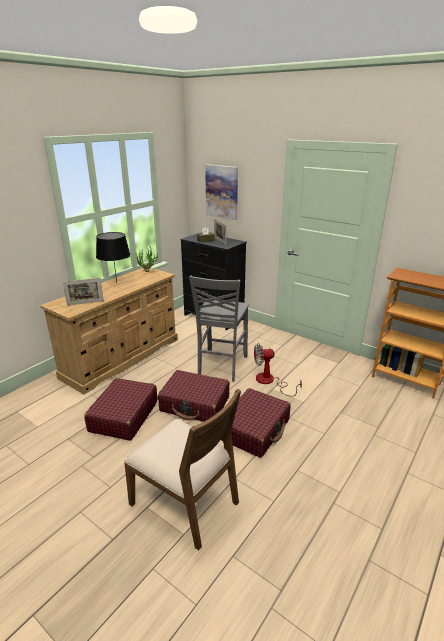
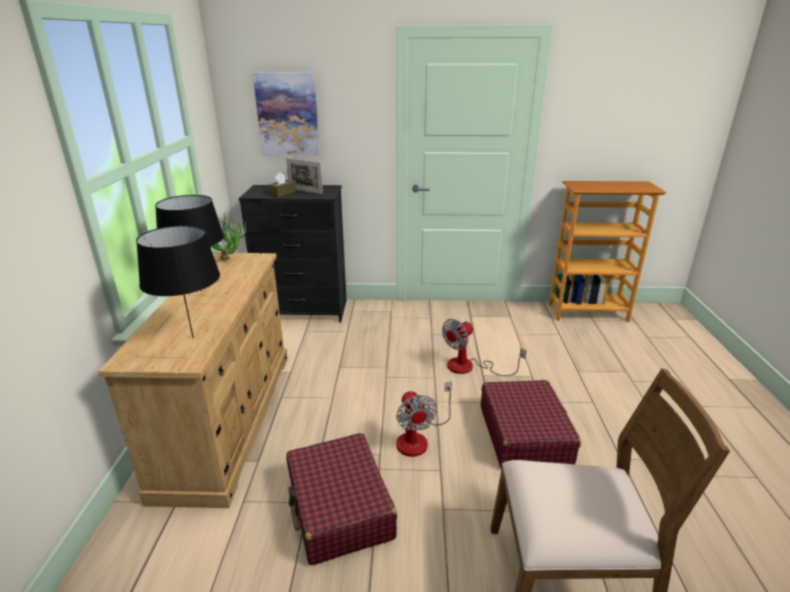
camera: 35 degrees left, 0 degrees up
picture frame [63,278,104,306] -> black table lamp [136,225,220,338]
red suitcase [158,370,230,422] -> fan [396,381,452,457]
grey chair [189,275,249,381] -> none

